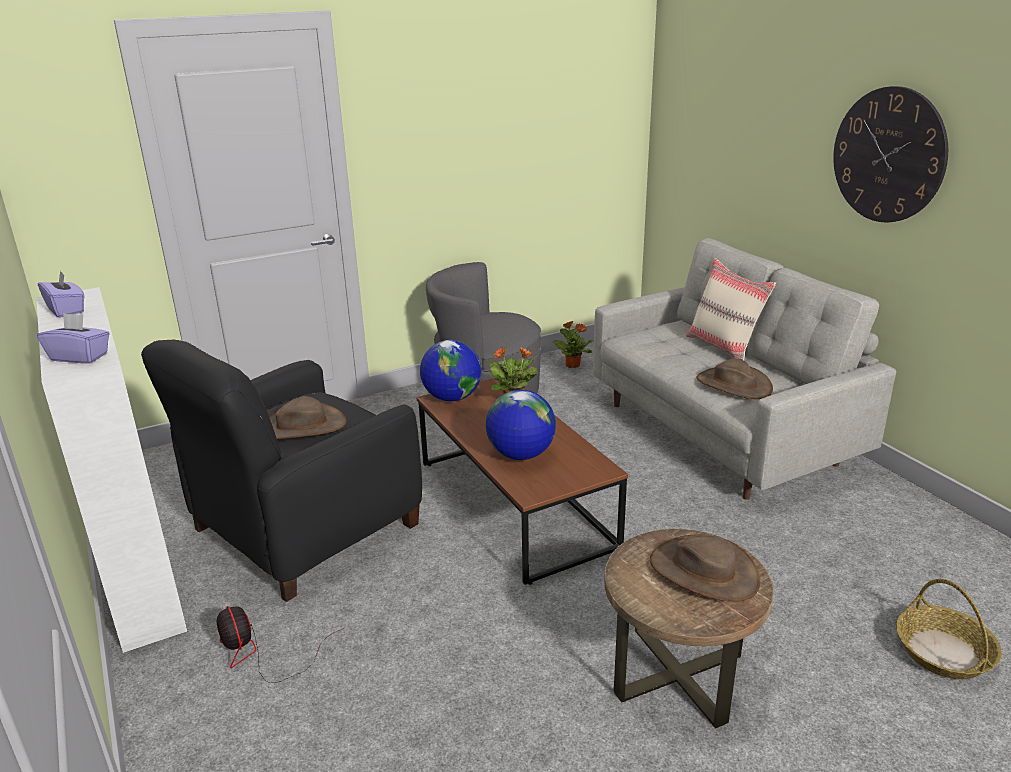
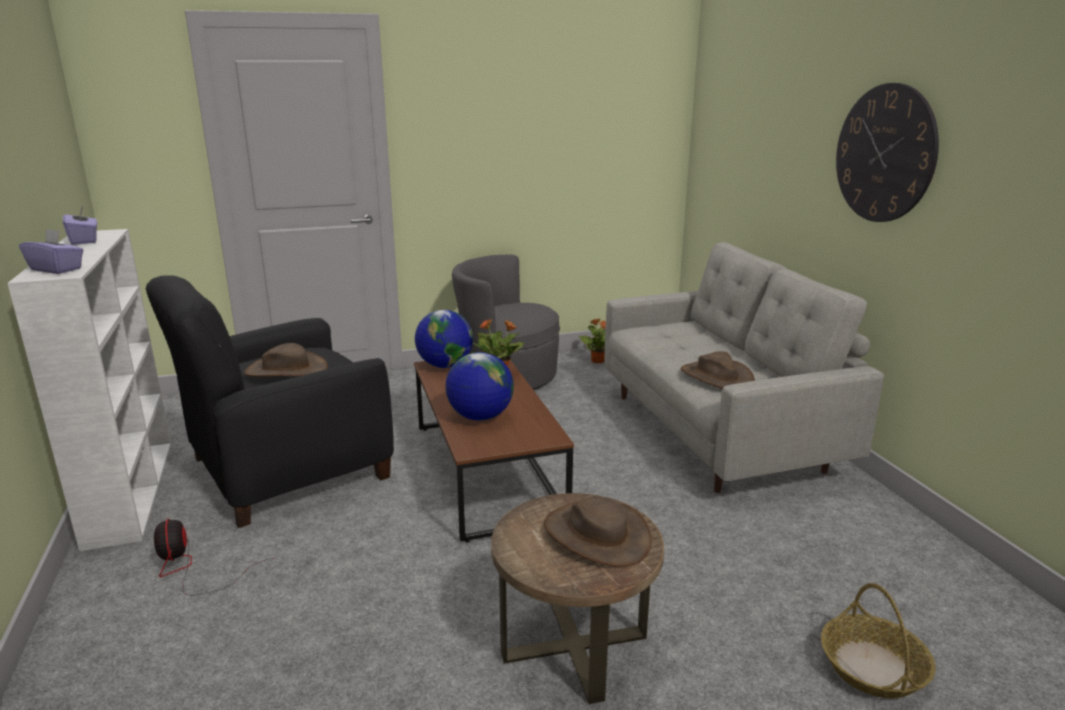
camera: 10 degrees right, 5 degrees down
beige pillow [686,258,776,360] -> none

